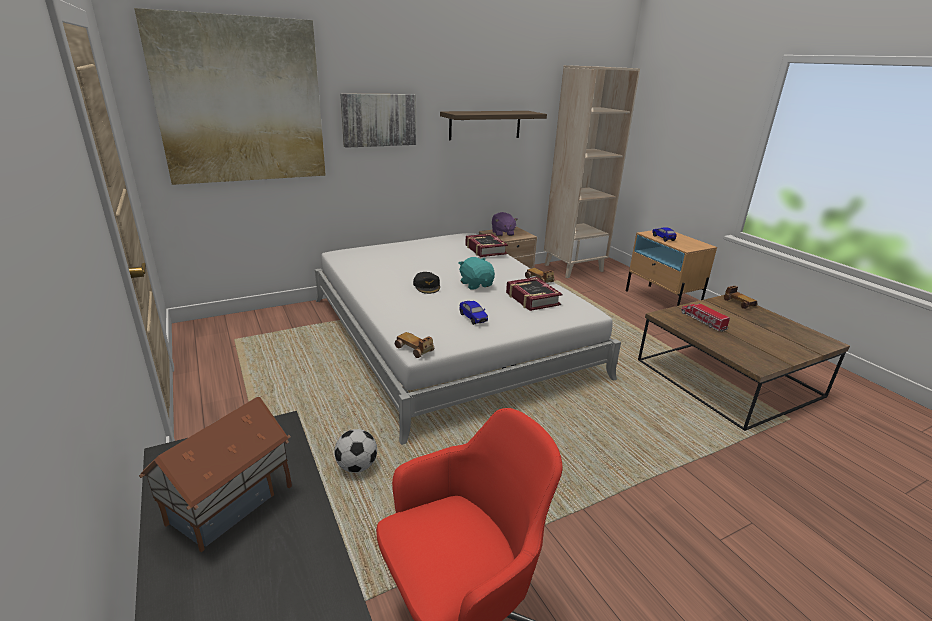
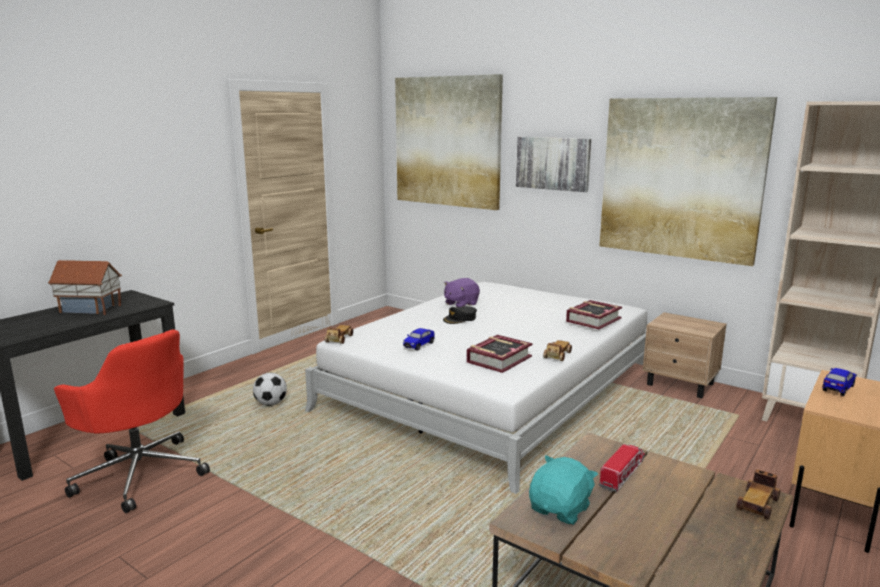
camera: 65 degrees right, 10 degrees down
shelf [440,111,547,140] -> picture [599,97,777,266]
turquoise plush toy [459,257,495,290] -> turquoise plush toy moved to [529,455,598,525]
purple plush toy [492,212,518,236] -> purple plush toy moved to [444,278,480,307]

